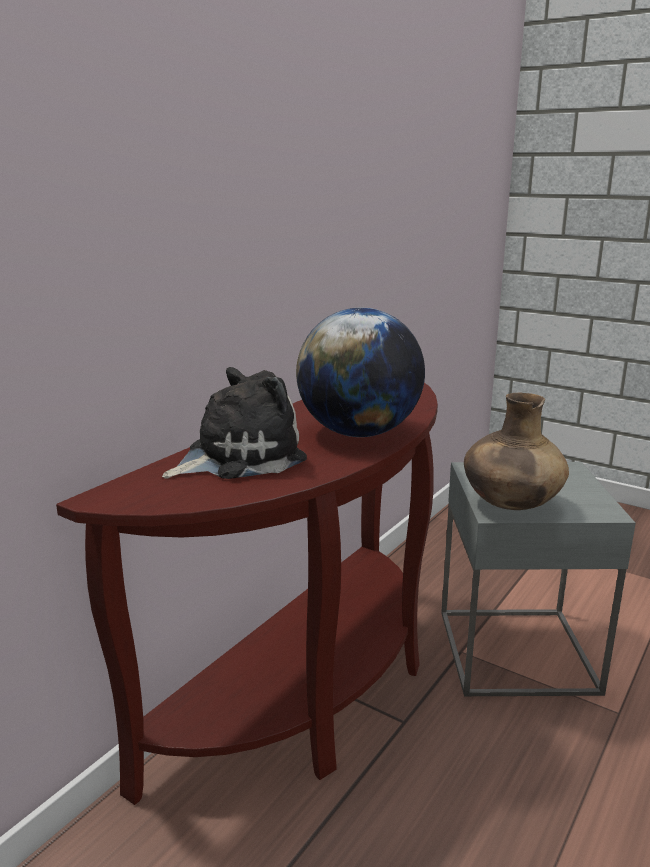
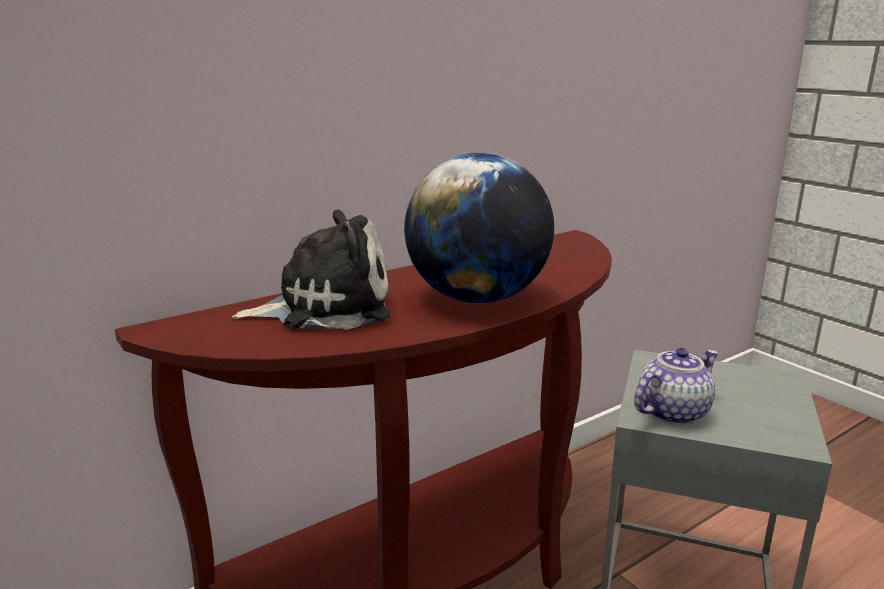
camera: 20 degrees right, 0 degrees up
brown vase [464,392,569,510] -> teapot [634,348,718,425]

